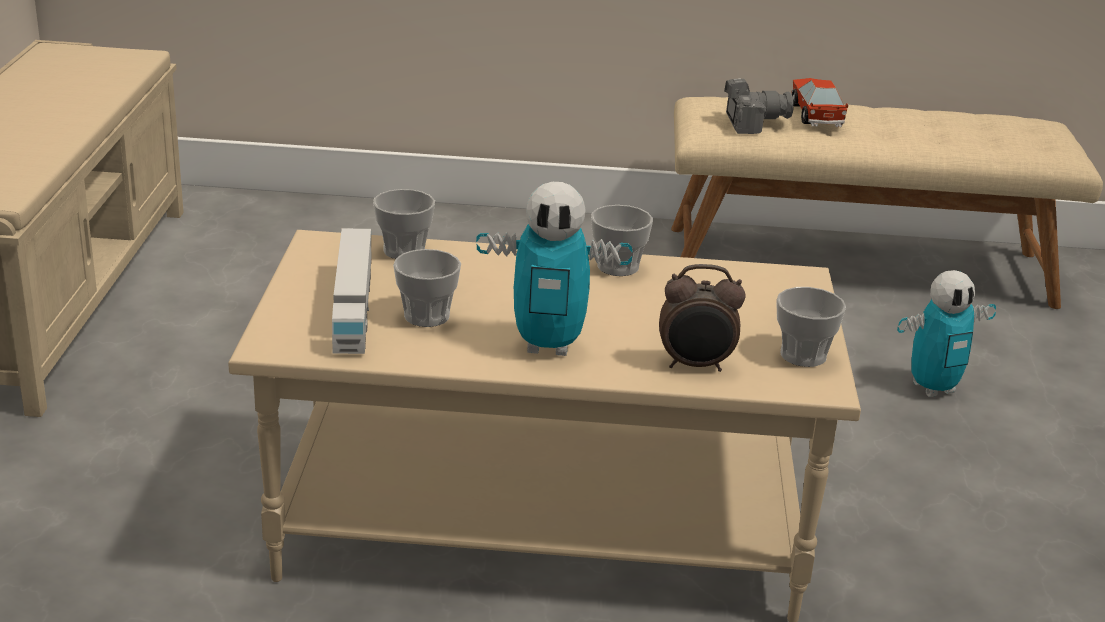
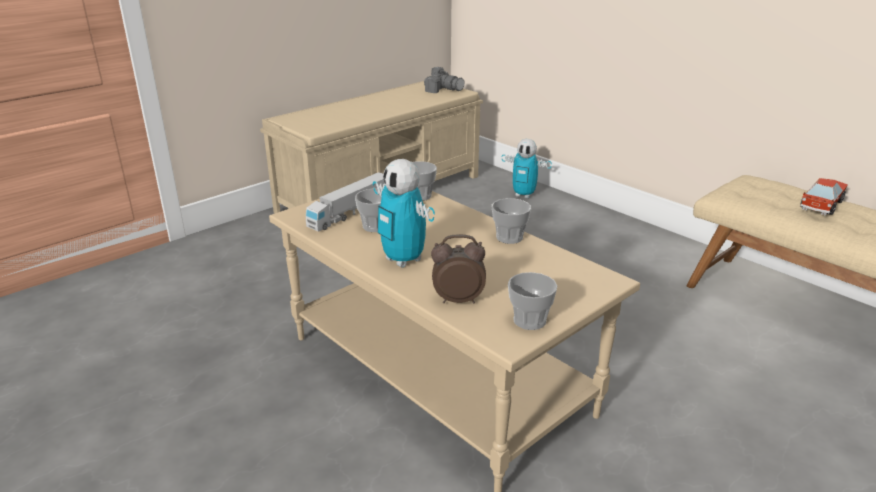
camera: 45 degrees right, 0 degrees up
alarm clock [659,264,746,372] -> alarm clock turned 135 degrees clockwise [431,235,486,304]
camera [724,78,794,134] -> camera moved to [424,67,464,93]
toy robot [897,270,996,397] -> toy robot moved to [502,139,552,198]

